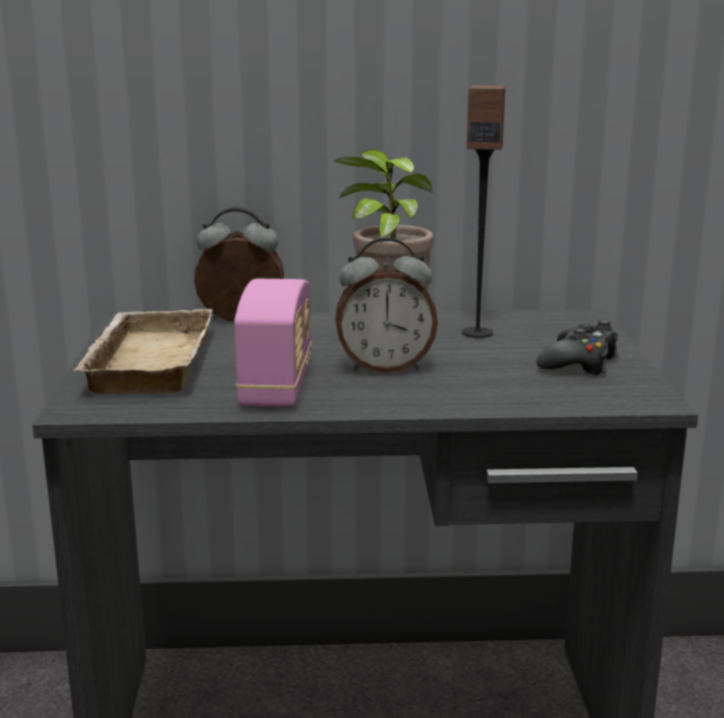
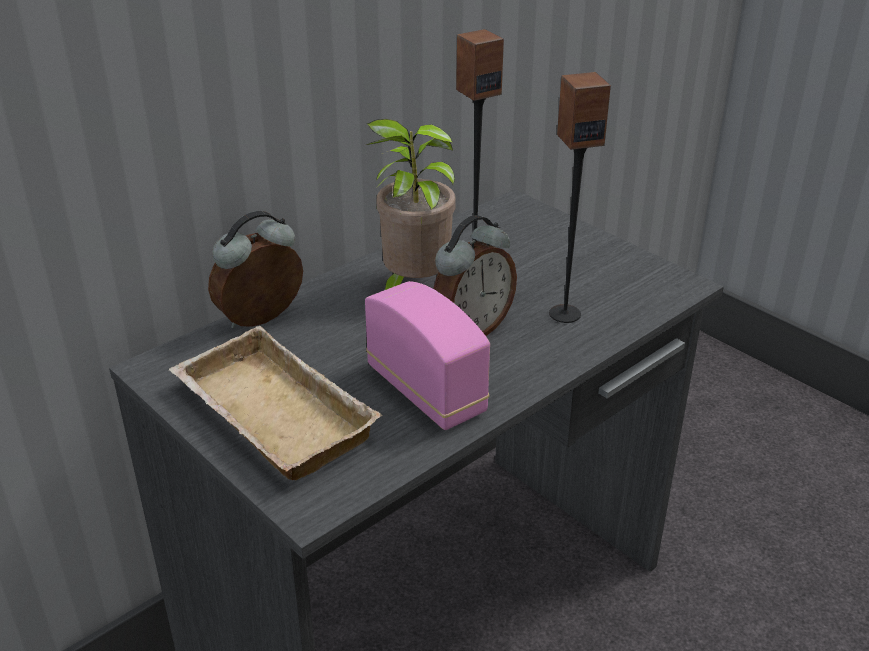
camera: 40 degrees left, 15 degrees up
black game controller [536,320,619,375] -> none
none -> speaker [549,72,611,323]

